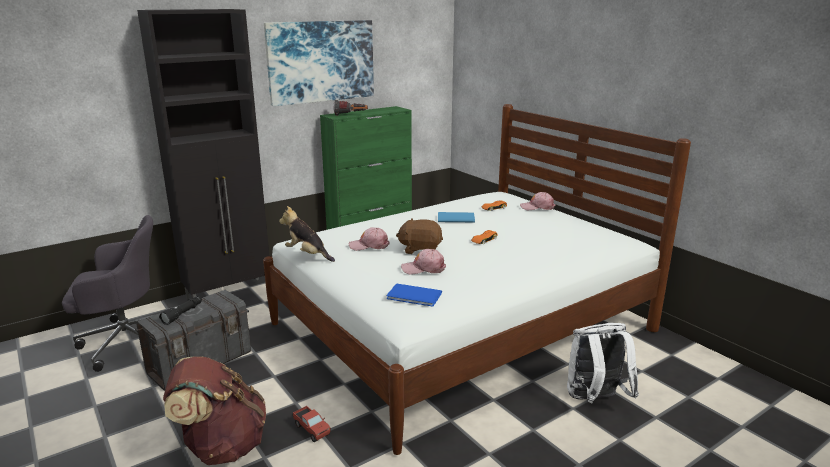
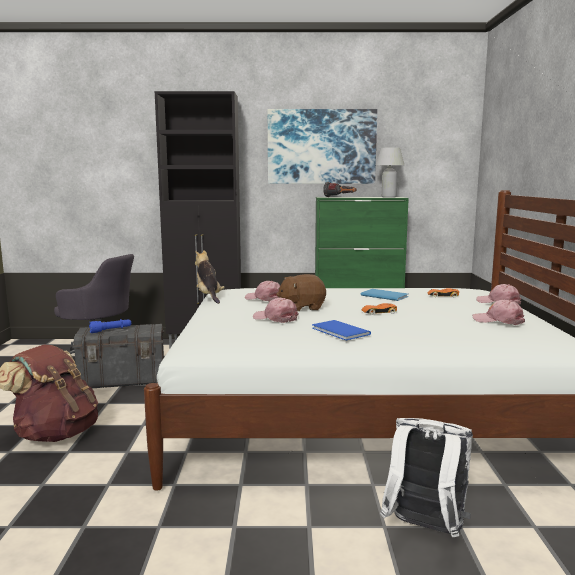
camera: 35 degrees right, 10 degrees down
black flashlight [159,296,202,325] -> blue flashlight [89,319,131,333]
toy truck [293,406,331,442] -> none
blue book [386,283,442,307] -> blue book moved to [312,320,371,340]
brown plush toy [396,218,443,254] -> brown plush toy turned 60 degrees counterclockwise [276,274,326,311]
none -> white table lamp [376,147,404,198]
none -> pink cap [473,300,525,325]

